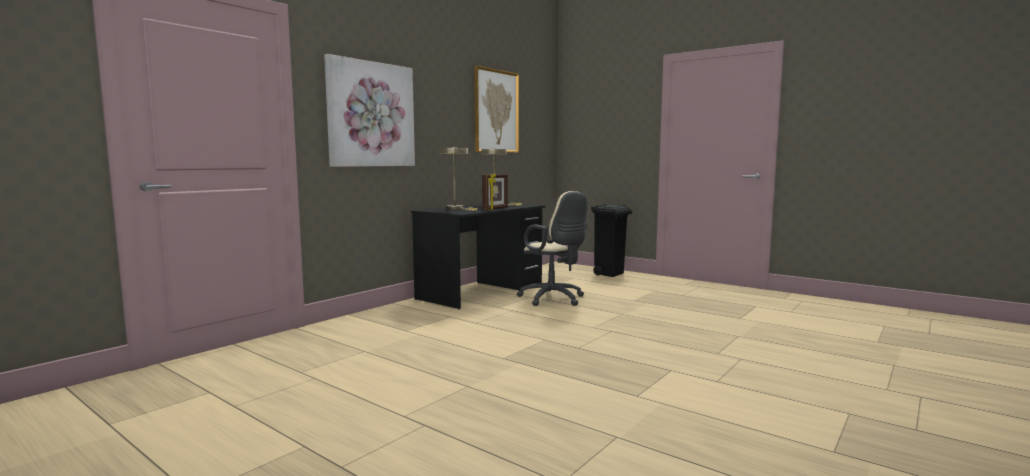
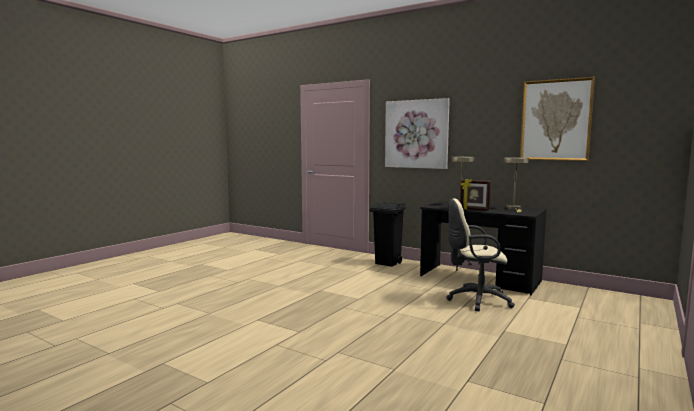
camera: 85 degrees right, 0 degrees up
beige office chair [517,191,588,306] -> beige office chair turned 45 degrees clockwise [446,199,515,311]
black trash can [591,205,632,277] -> black trash can moved to [369,202,406,267]

